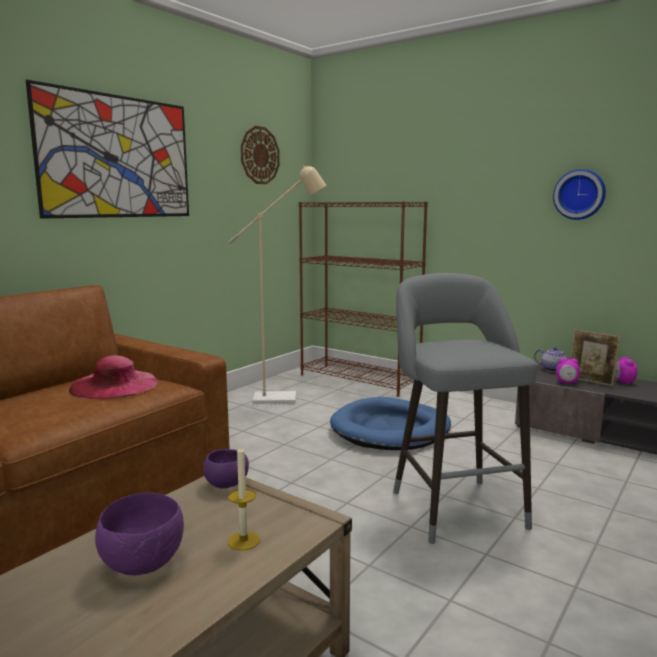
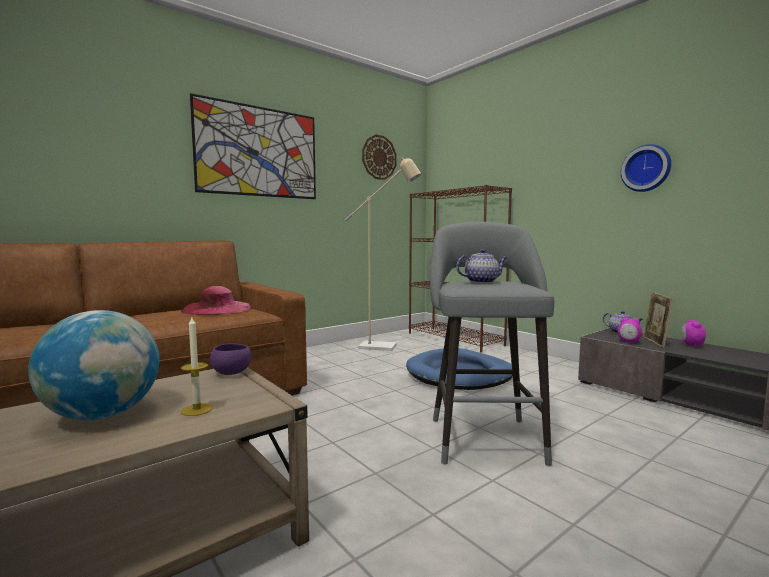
camera: 15 degrees right, 5 degrees down
purple bowl [95,492,184,575] -> globe [28,310,160,420]
picture frame [571,329,621,386] -> picture frame turned 45 degrees clockwise [643,292,674,348]
none -> teapot [456,249,507,283]

